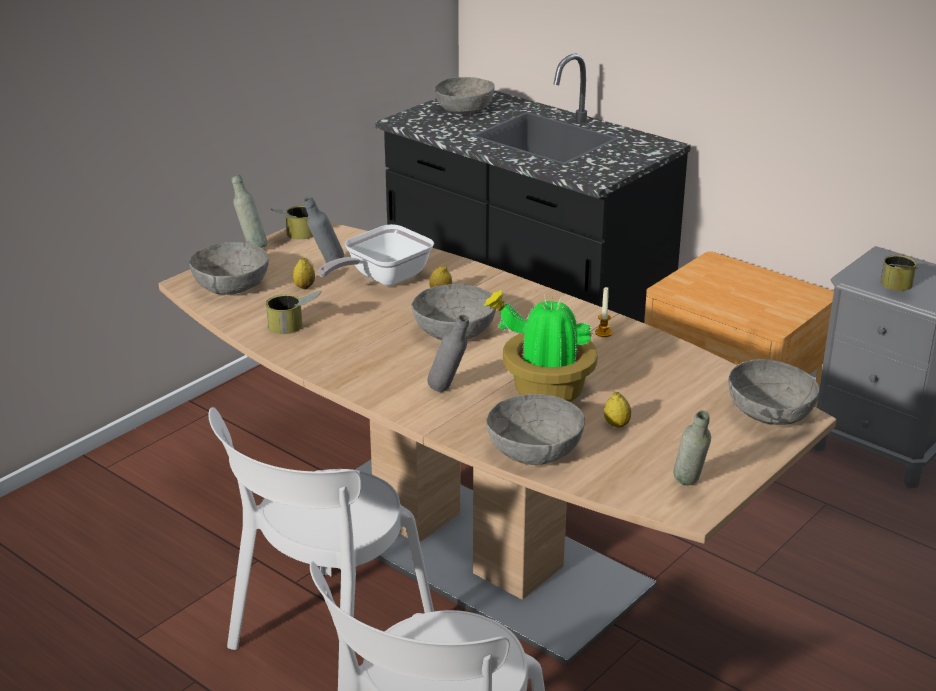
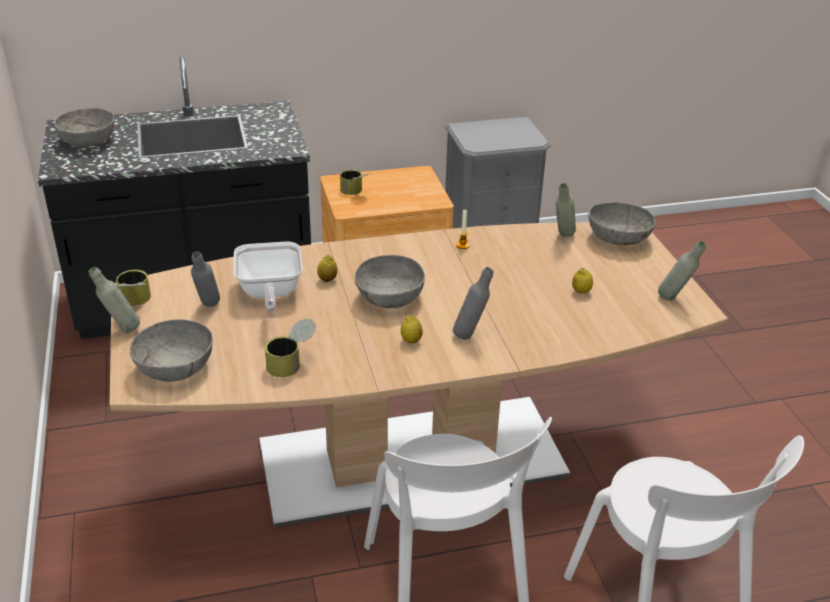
camera: 55 degrees left, 5 degrees up
lemon [293,258,315,289] -> lemon moved to [401,315,423,343]
potted plant [484,290,598,402] -> none
grey bowl [486,394,585,465] -> none
can [880,255,918,291] -> can moved to [340,169,371,195]
none -> grey bottle [556,183,576,237]

